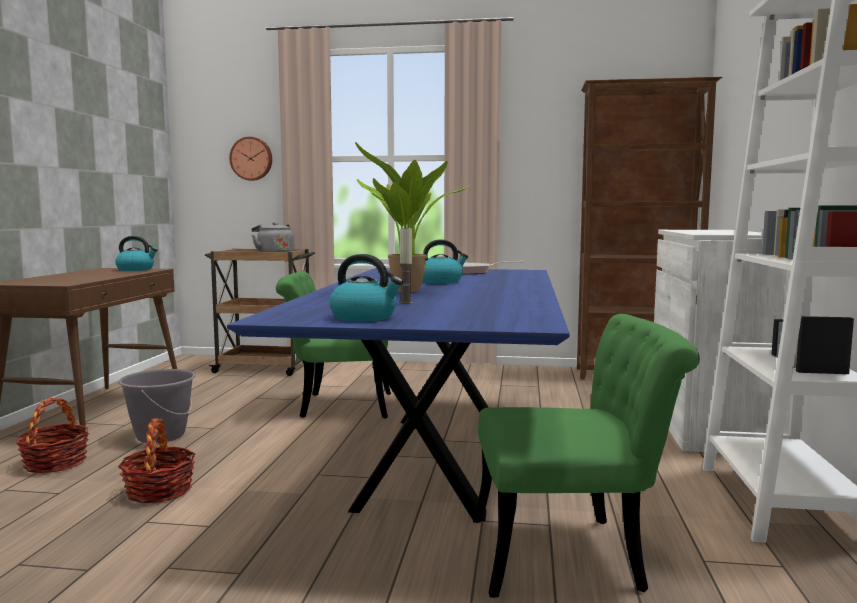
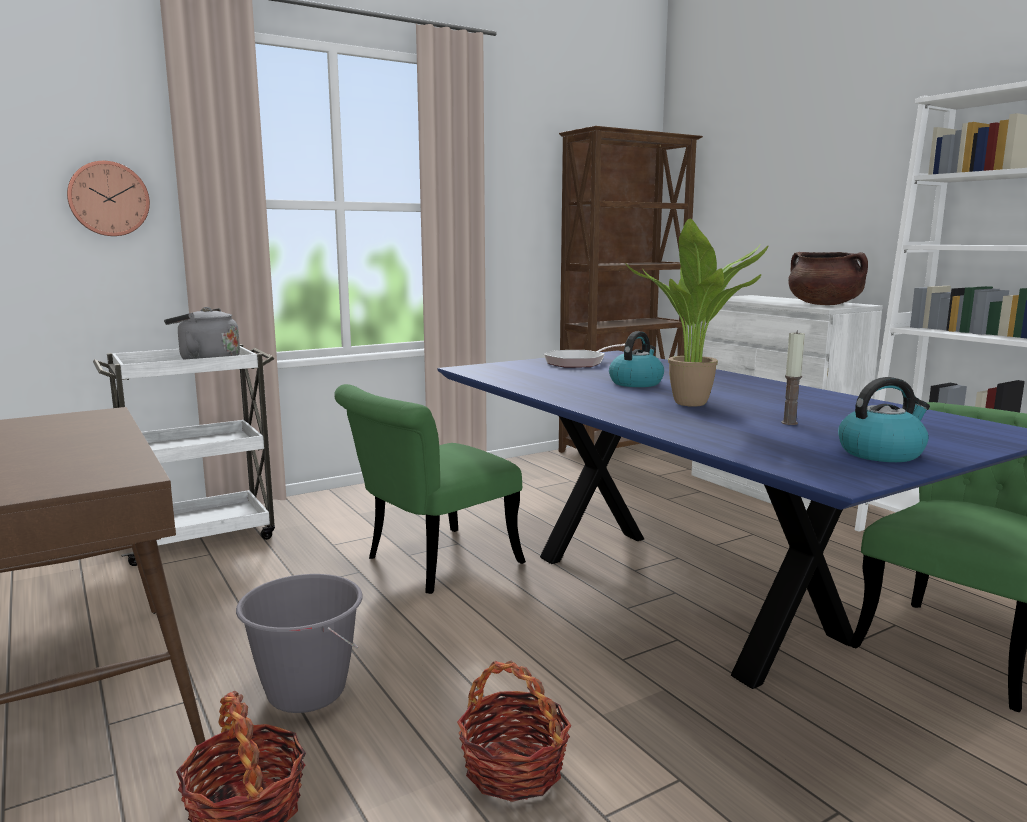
camera: 40 degrees left, 5 degrees up
kettle [115,236,158,271] -> none
brown cart [205,248,315,376] -> white cart [93,344,275,566]
none -> brown cooking pot [788,252,868,305]

